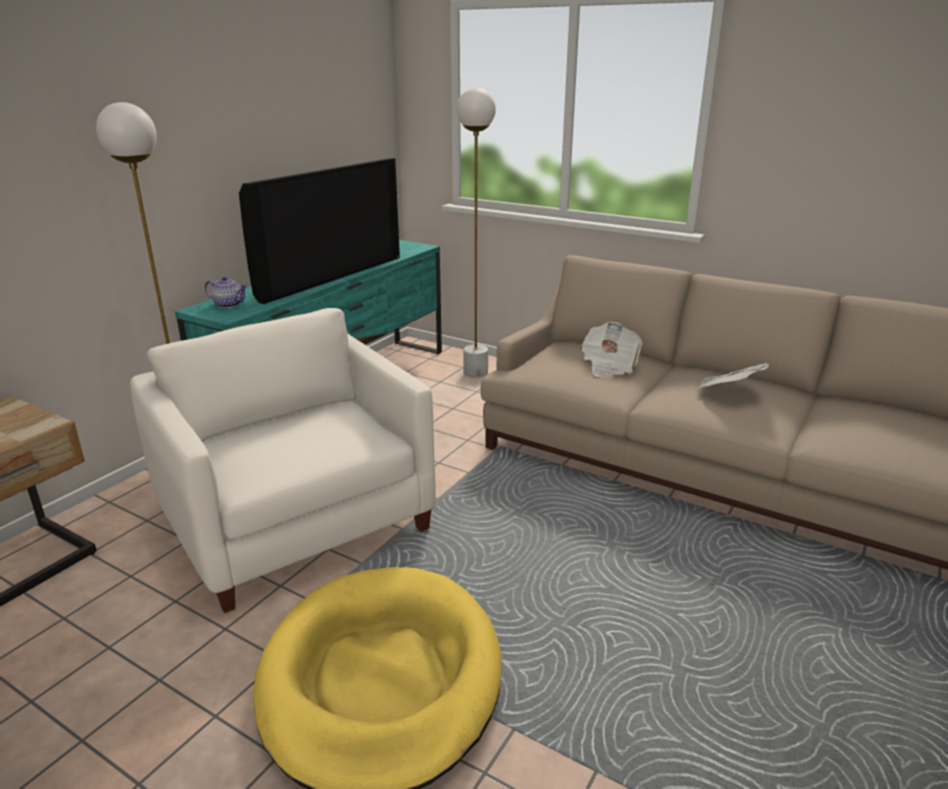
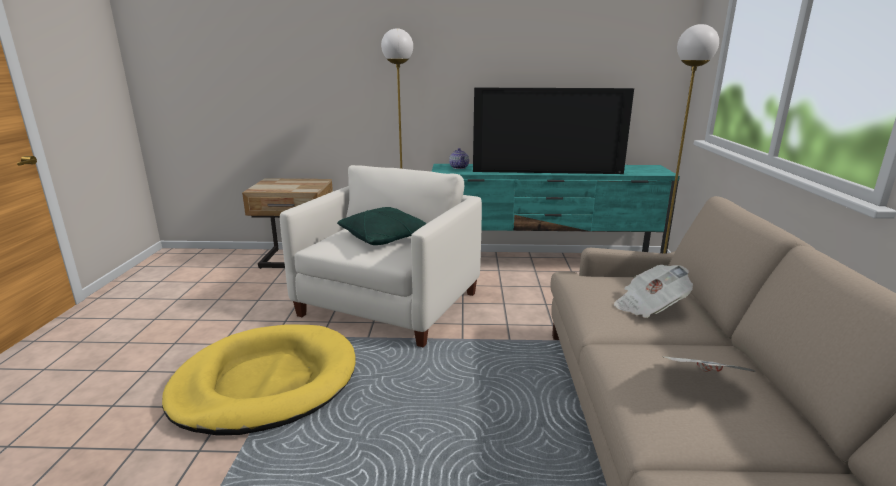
camera: 60 degrees right, 5 degrees down
none -> green pillow [337,207,426,245]

